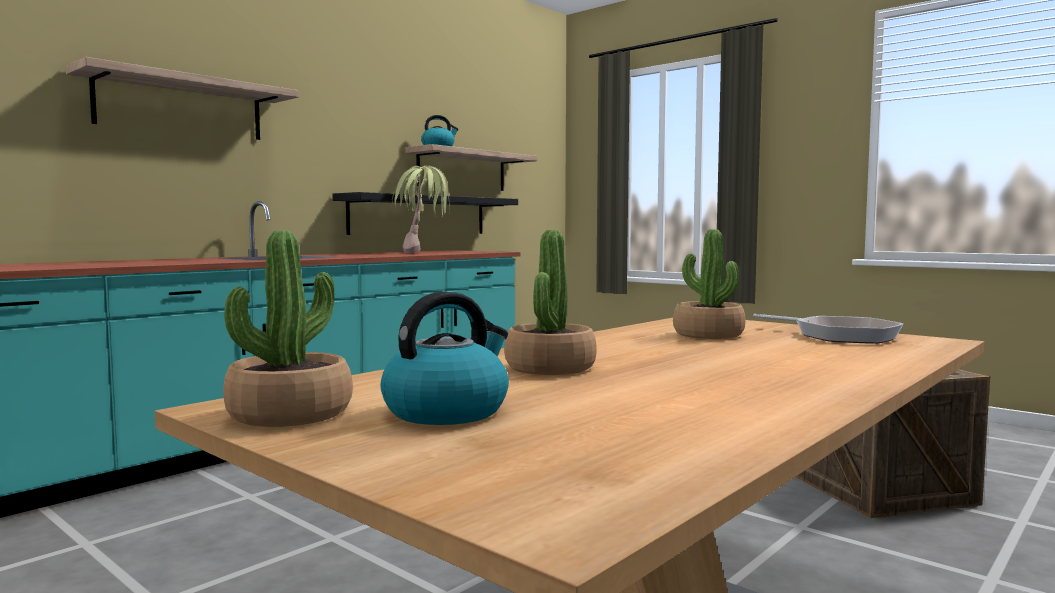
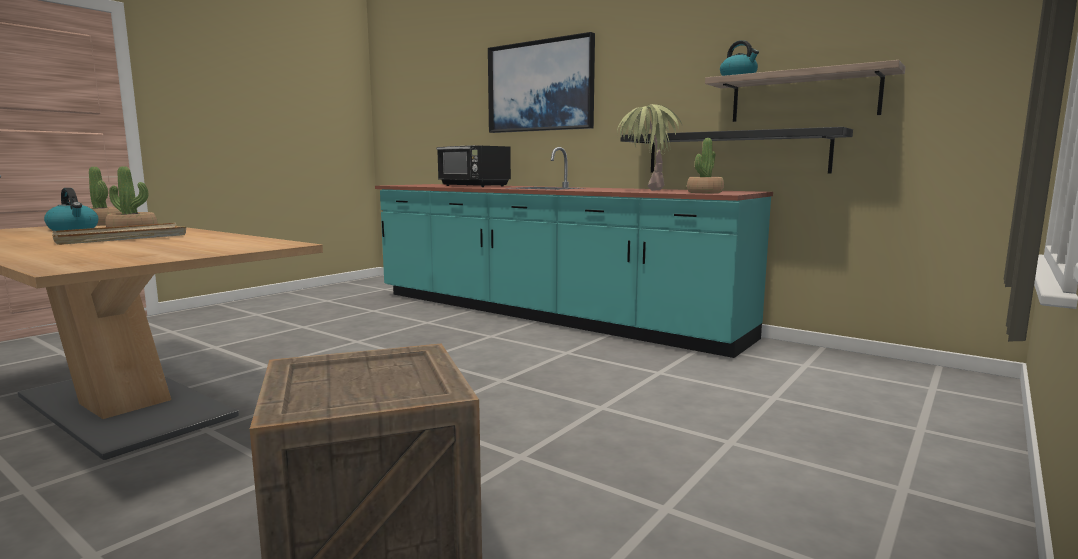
camera: 85 degrees right, 5 degrees up
shelf [66,57,299,140] -> picture [488,32,595,133]
potted plant [673,229,746,339] -> potted plant moved to [687,138,724,193]
frying pan [753,314,904,344] -> none
none -> beige tray [52,223,186,245]
none -> black microwave [436,145,511,187]

